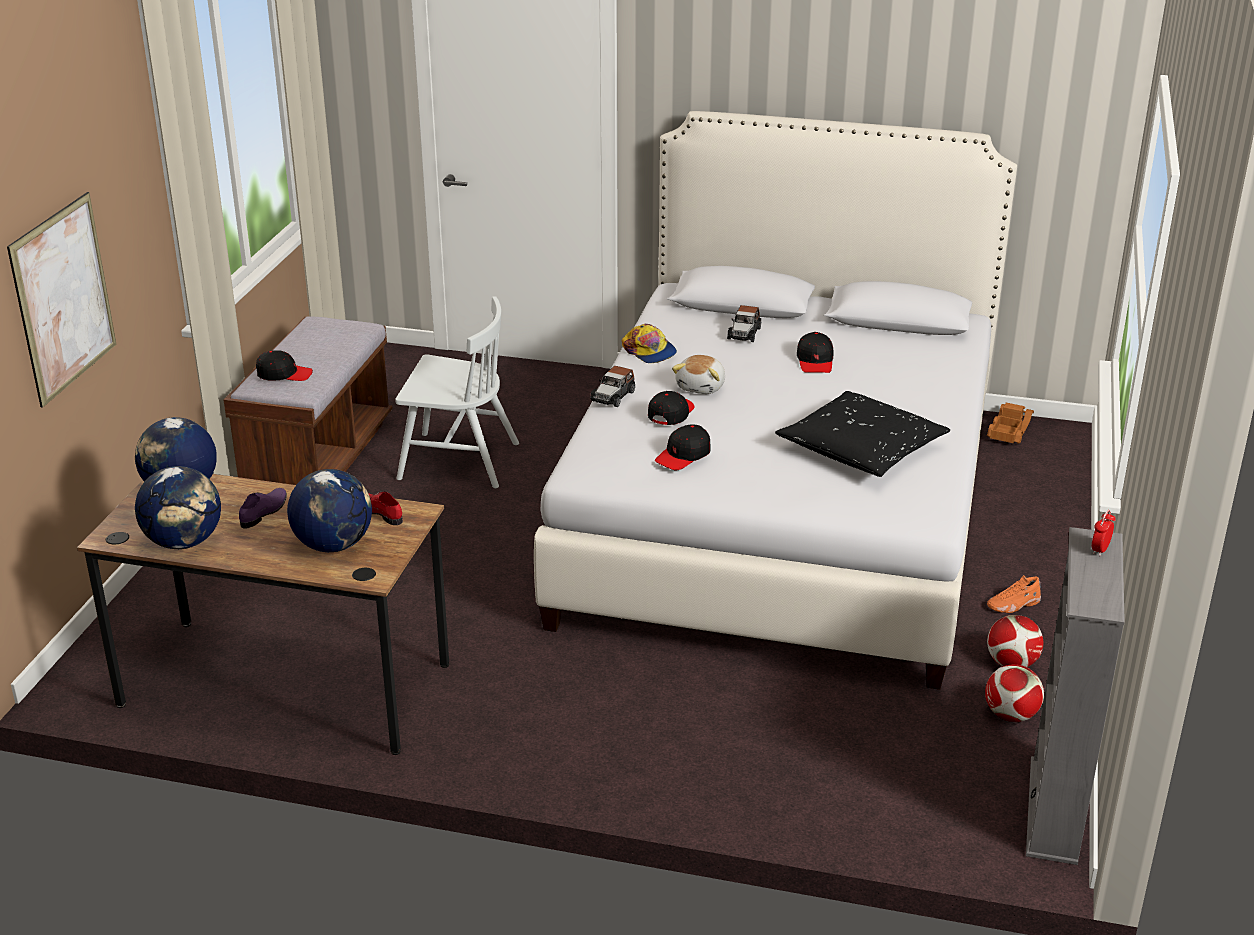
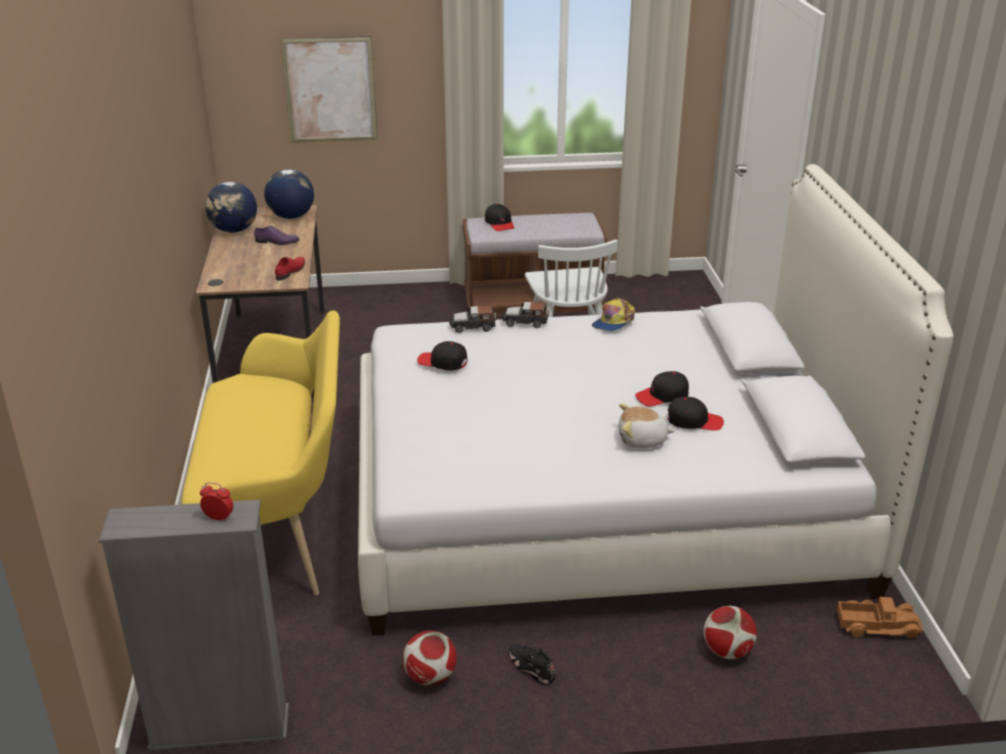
camera: 70 degrees right, 0 degrees up
globe [287,469,372,552] -> none
black cap [648,391,694,425] -> black cap moved to [668,397,724,431]
plush toy [672,355,725,394] -> plush toy moved to [619,403,675,448]
toy car [727,305,761,342] -> toy car moved to [449,306,496,333]
black pillow [775,391,950,477] -> none
football [985,664,1044,722] -> football moved to [704,606,757,659]
orange shoe [987,575,1042,613] -> black shoe [509,644,556,685]
none -> yellow bench [181,311,340,596]

